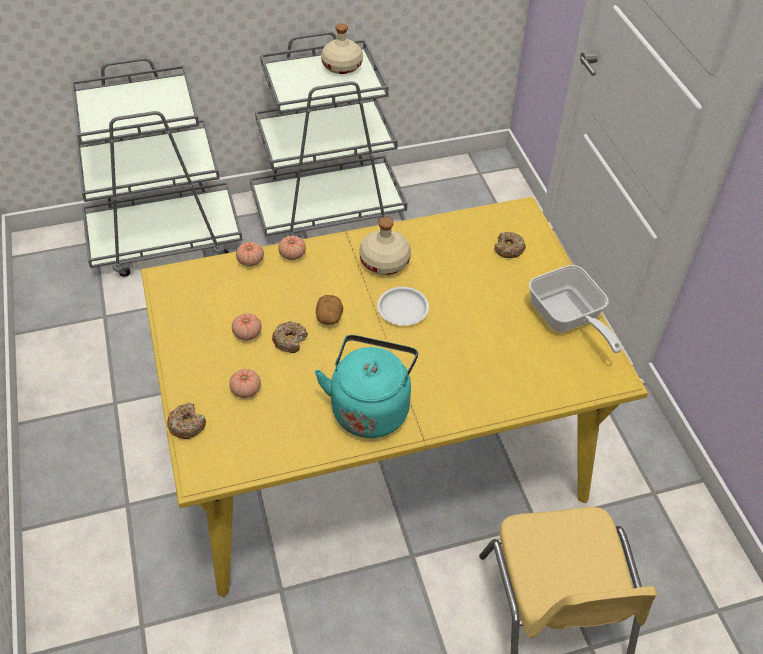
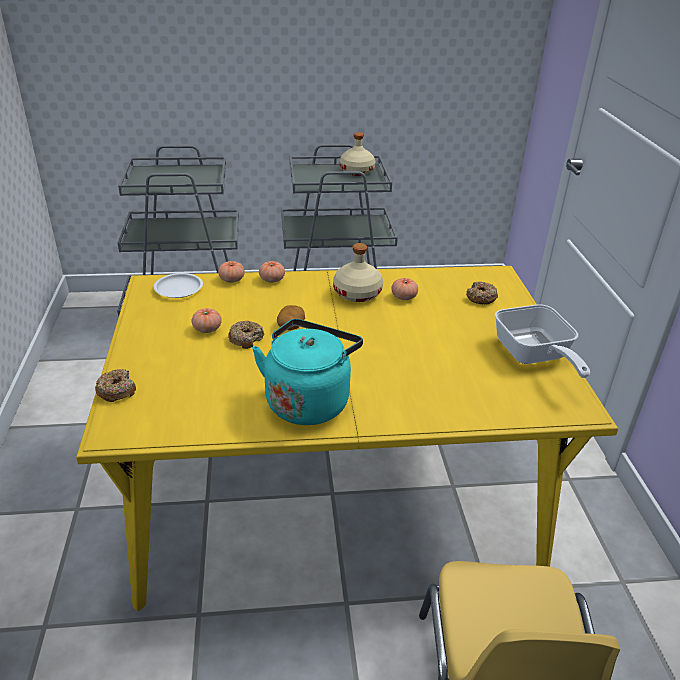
camera: 10 degrees right, 15 degrees down
tomato [229,369,261,398] -> tomato moved to [391,278,418,300]
white plate [377,287,429,325] -> white plate moved to [154,273,203,298]

